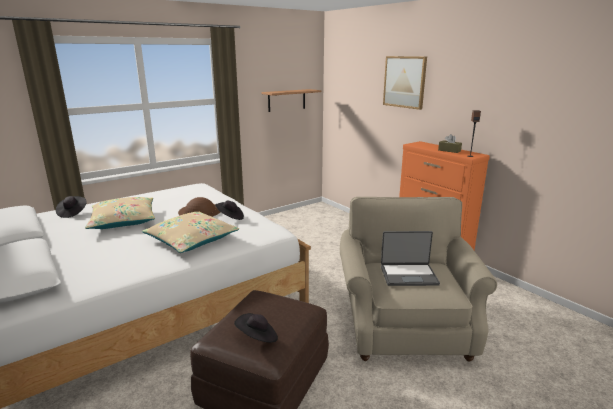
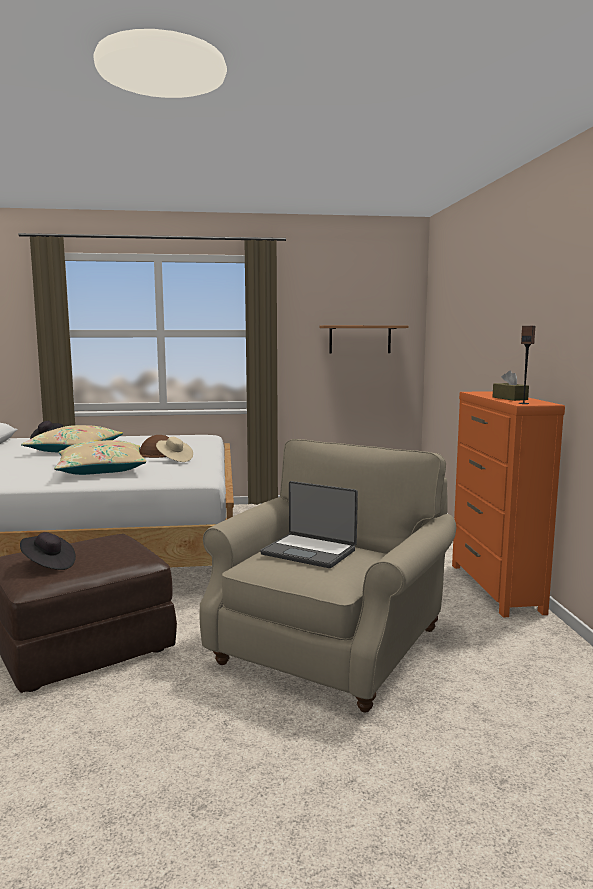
camera: 30 degrees right, 10 degrees down
black hat [215,201,244,220] -> beige hat [156,437,193,462]
picture [383,56,427,110] -> none

